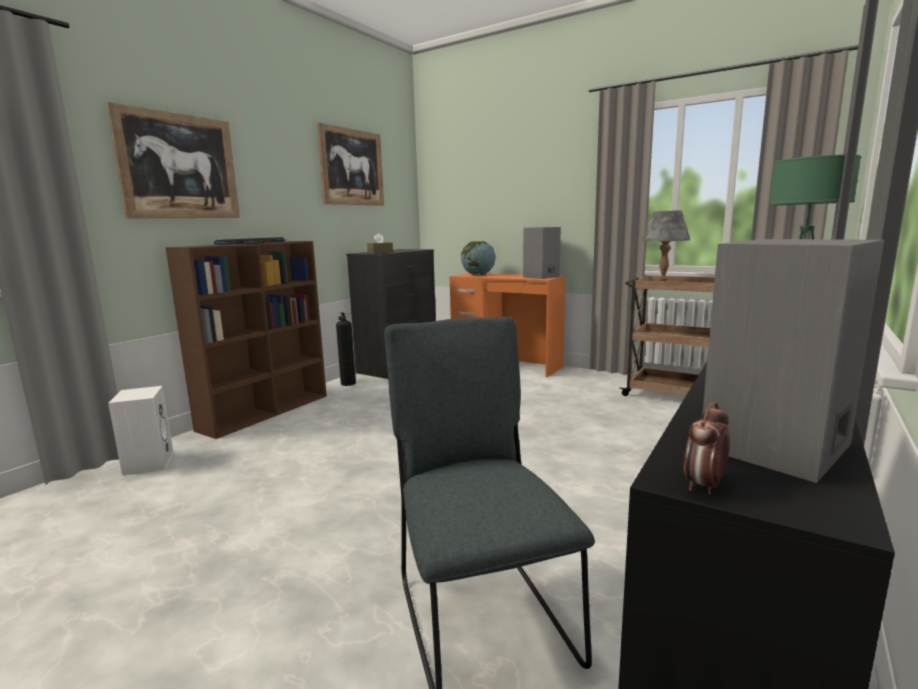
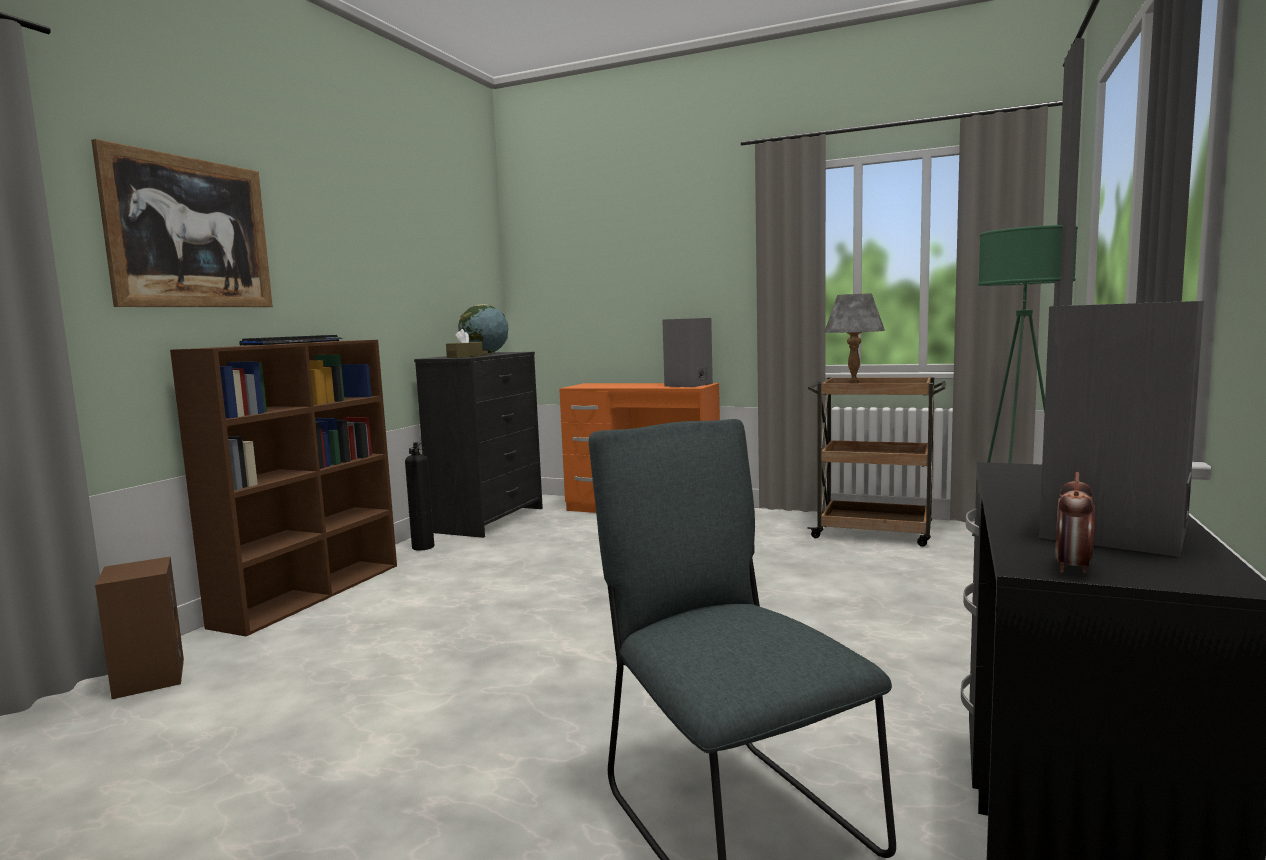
camera: 10 degrees left, 5 degrees down
white speaker [108,386,173,475] -> brown speaker [95,556,184,699]
picture [317,123,384,206] -> none
globe [461,240,495,275] -> globe moved to [458,304,508,354]

